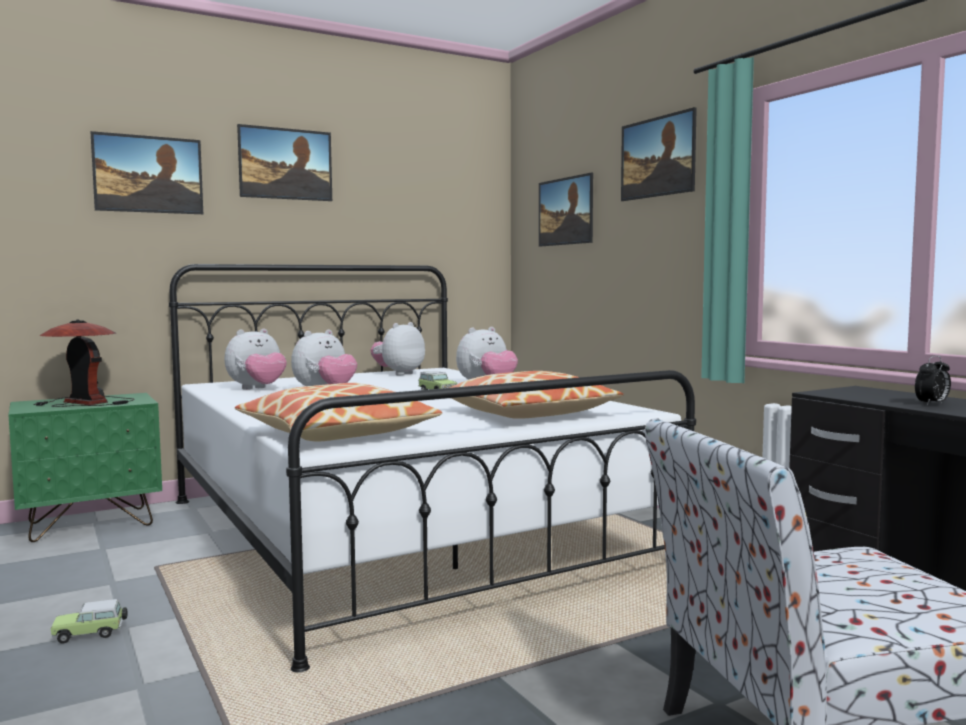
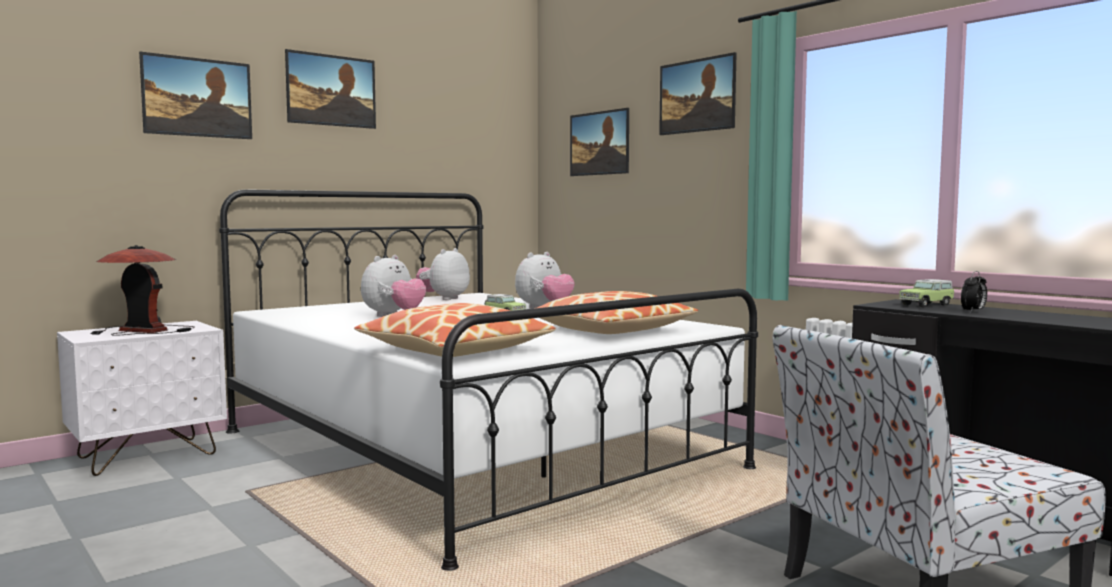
camera: 10 degrees left, 0 degrees up
green nightstand [8,393,162,542] -> white nightstand [57,321,227,476]
toy car [51,599,128,644] -> toy car moved to [899,279,955,308]
plush toy [224,328,287,390] -> none

